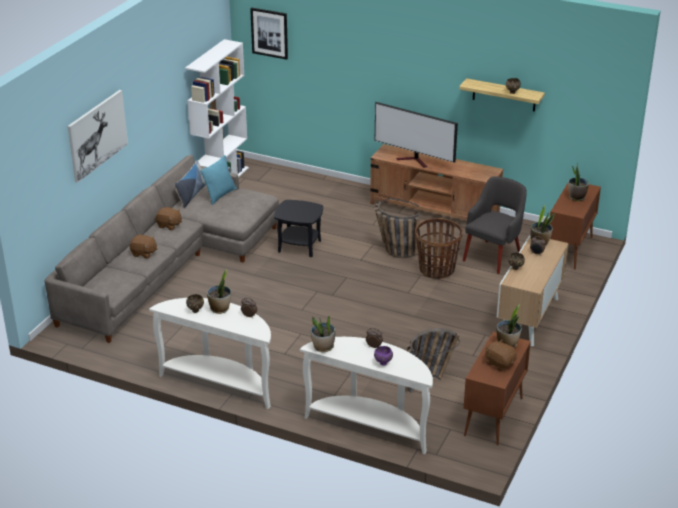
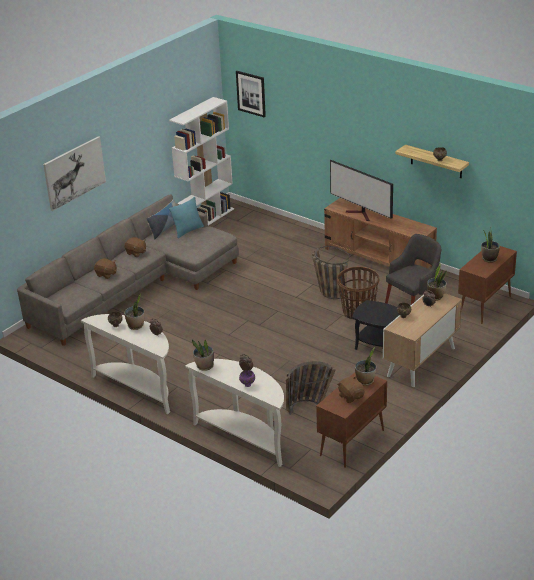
camera: 15 degrees right, 0 degrees up
black side table [274,200,323,257] -> black side table moved to [352,300,399,350]

